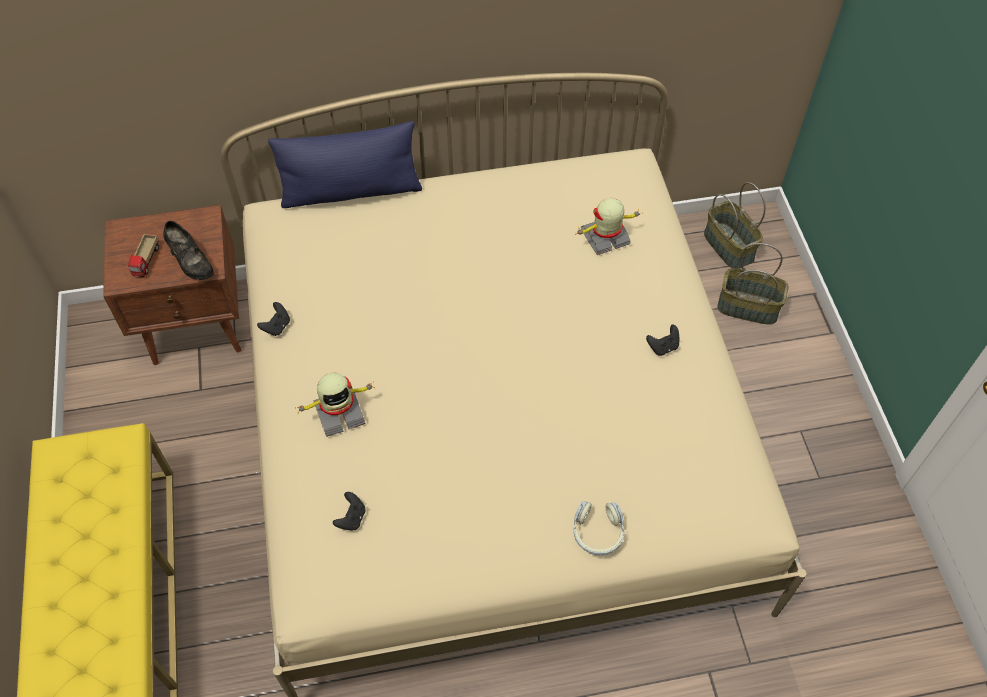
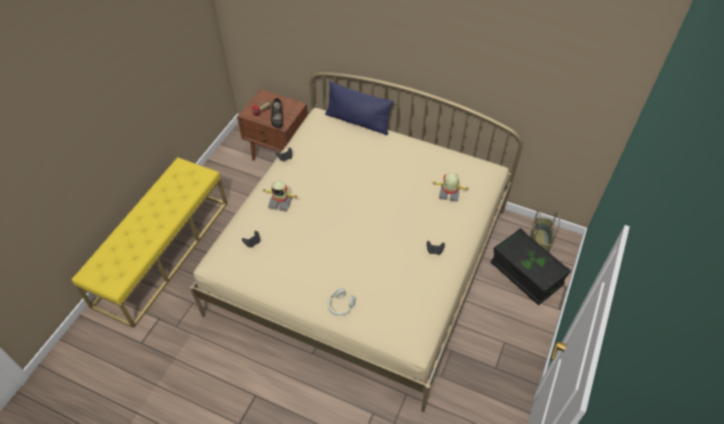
camera: 35 degrees right, 5 degrees down
basket [718,243,789,325] -> black storage box [491,228,571,305]

